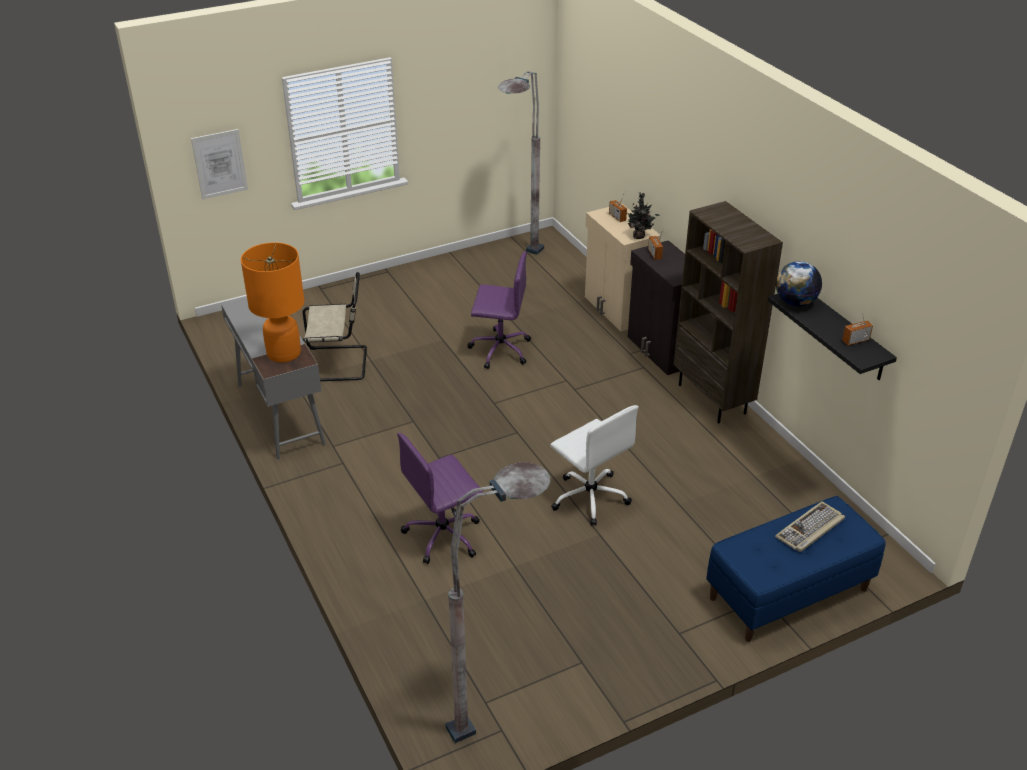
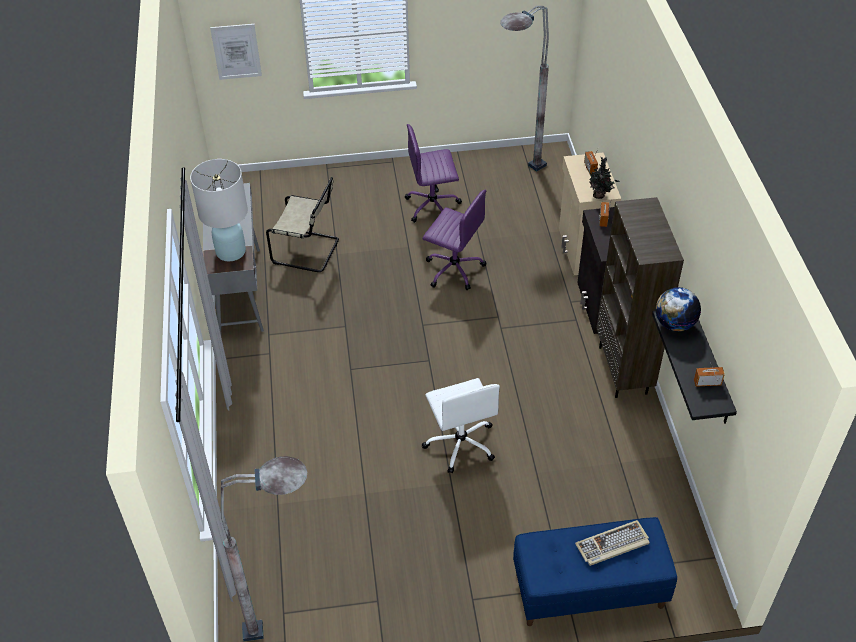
camera: 20 degrees right, 10 degrees up
orange table lamp [241,242,304,363] -> white table lamp [190,159,248,261]
purple office chair [397,433,483,564] -> purple office chair moved to [405,124,462,223]

